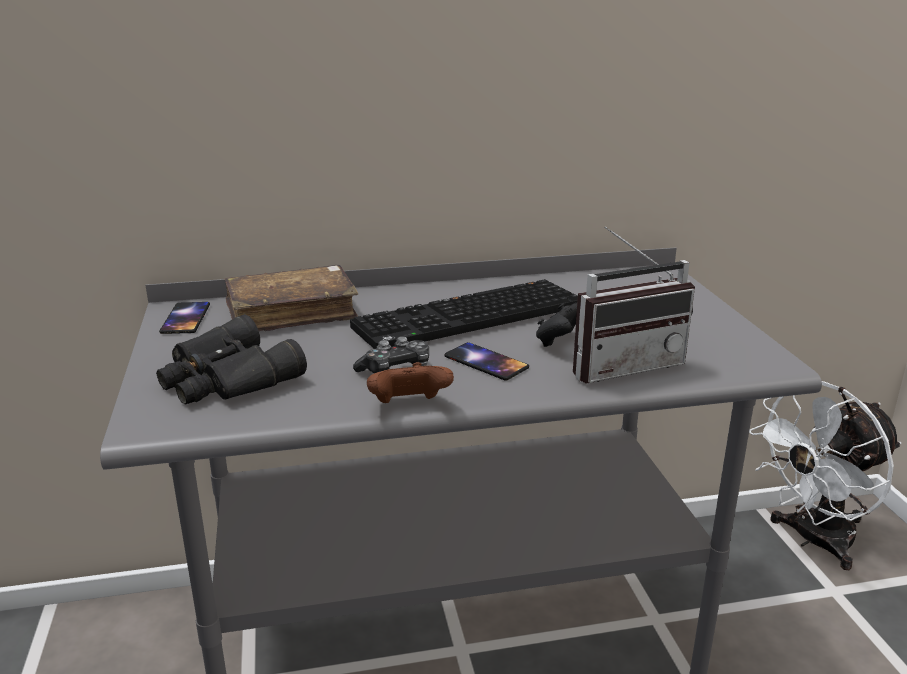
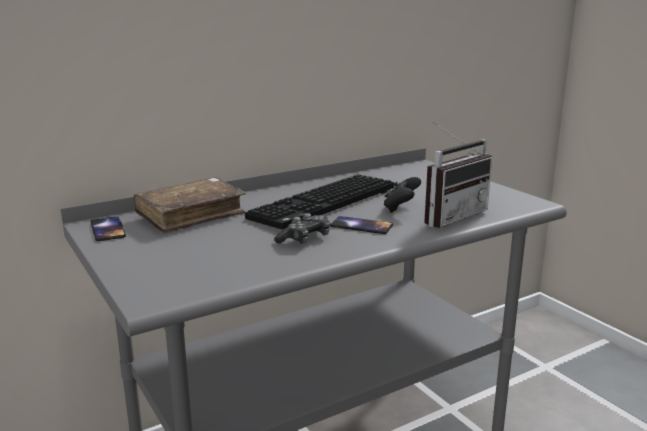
camera: 20 degrees left, 5 degrees down
black binoculars [156,314,307,404] -> none
brown game controller [367,362,454,403] -> none
white fan [749,381,902,570] -> none

